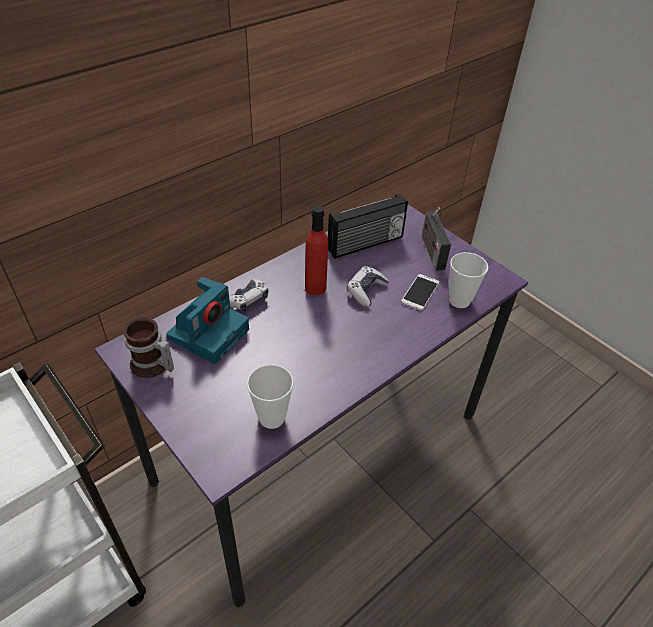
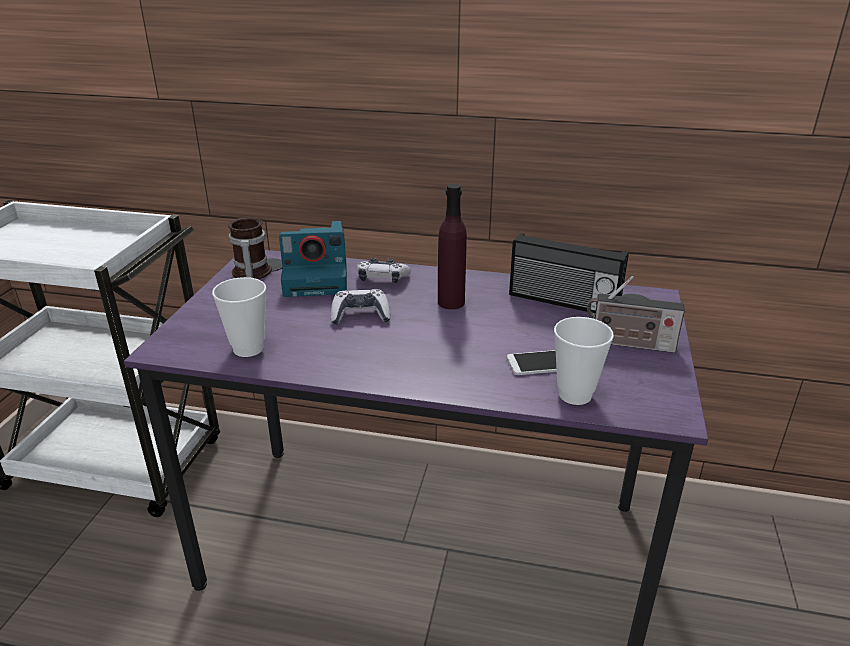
camera: 55 degrees right, 15 degrees down
red bottle [305,206,328,295] -> purple bottle [438,184,467,309]
game controller [347,266,389,307] -> game controller moved to [331,289,391,325]
radio [422,207,451,271] -> radio turned 120 degrees counterclockwise [587,276,685,353]

